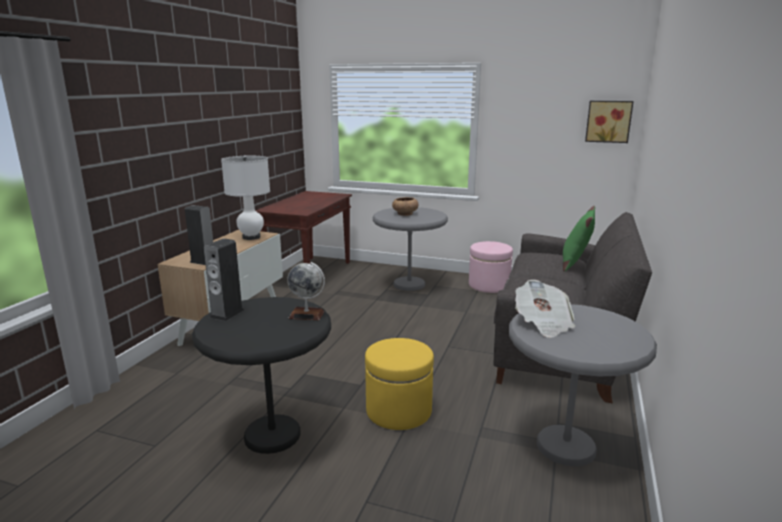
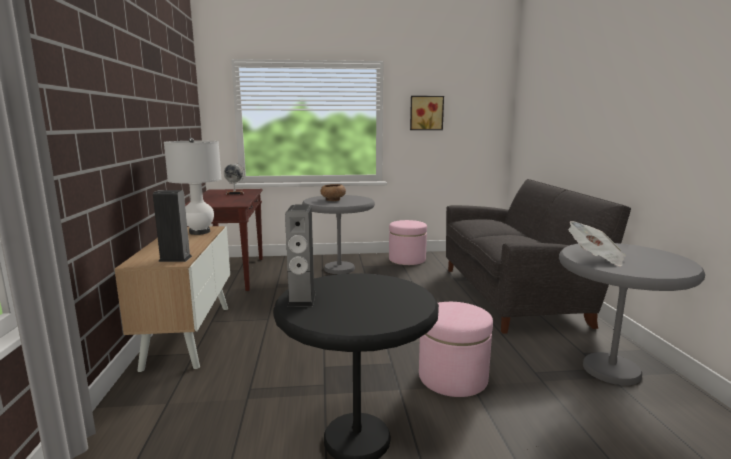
camera: 25 degrees left, 5 degrees down
globe [287,262,325,320] -> globe moved to [224,163,245,195]
yellow ottoman [365,338,434,430] -> pink ottoman [419,302,493,397]
green pillow [563,206,595,271] -> none
picture [585,101,634,143] -> picture moved to [410,96,444,130]

